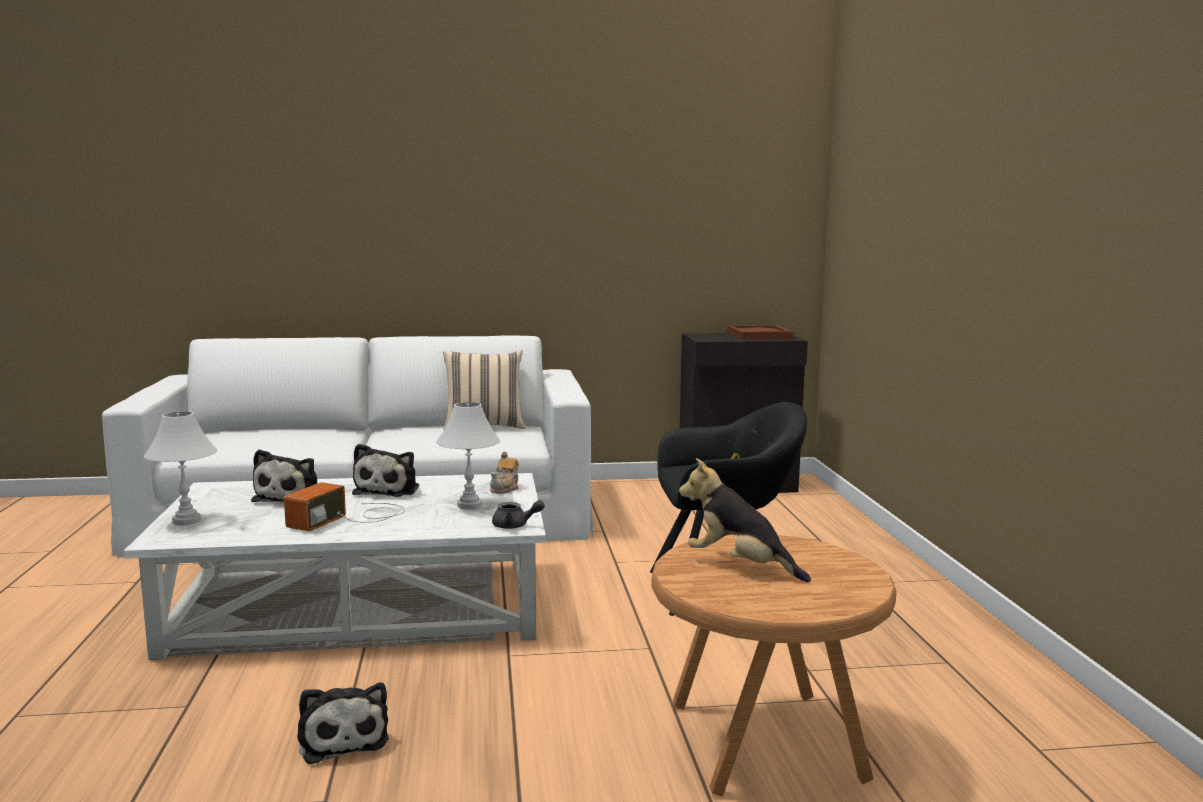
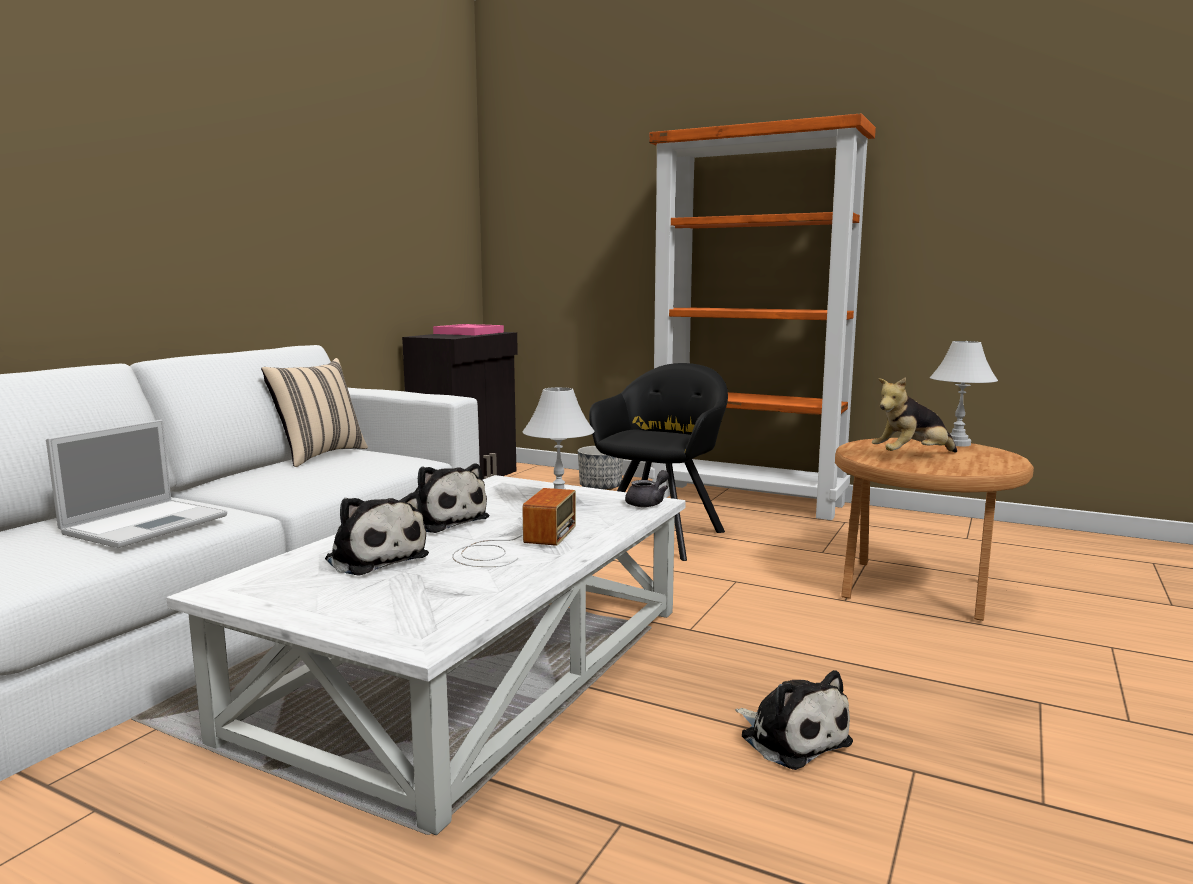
camera: 55 degrees left, 0 degrees up
white table lamp [144,411,217,525] -> white table lamp moved to [930,341,998,446]
radio [284,482,405,531] -> radio turned 135 degrees counterclockwise [452,488,576,567]
plush toy [297,682,389,764] -> plush toy turned 45 degrees clockwise [735,670,853,770]
teapot [490,452,519,494] -> none
brown tray [727,325,794,340] -> pink tray [433,324,504,335]
none -> laptop [46,420,227,548]
none -> planter [578,446,623,490]
none -> orange bookcase [648,113,876,520]

